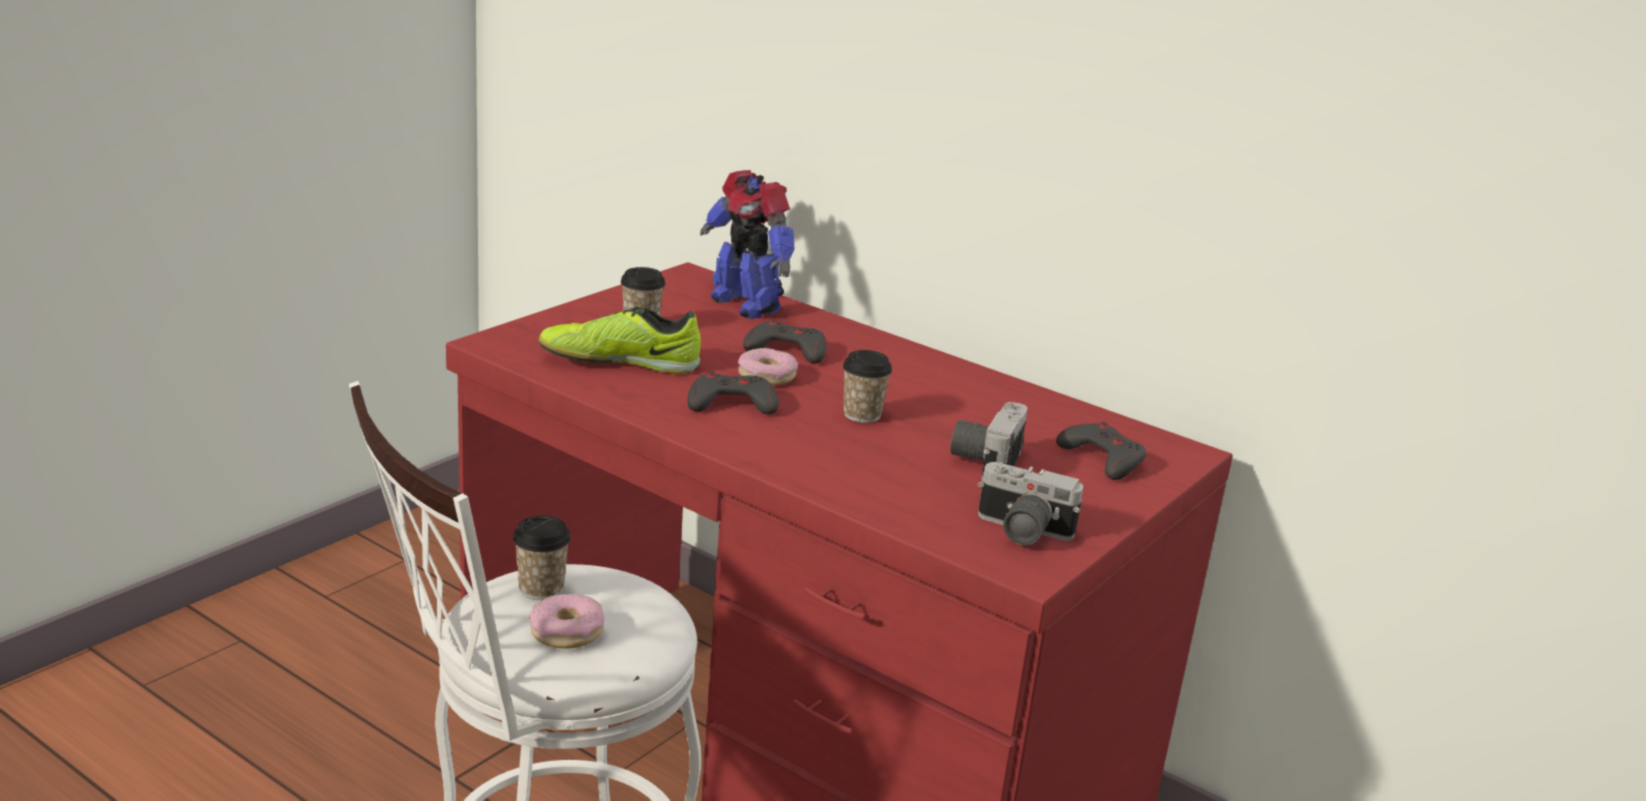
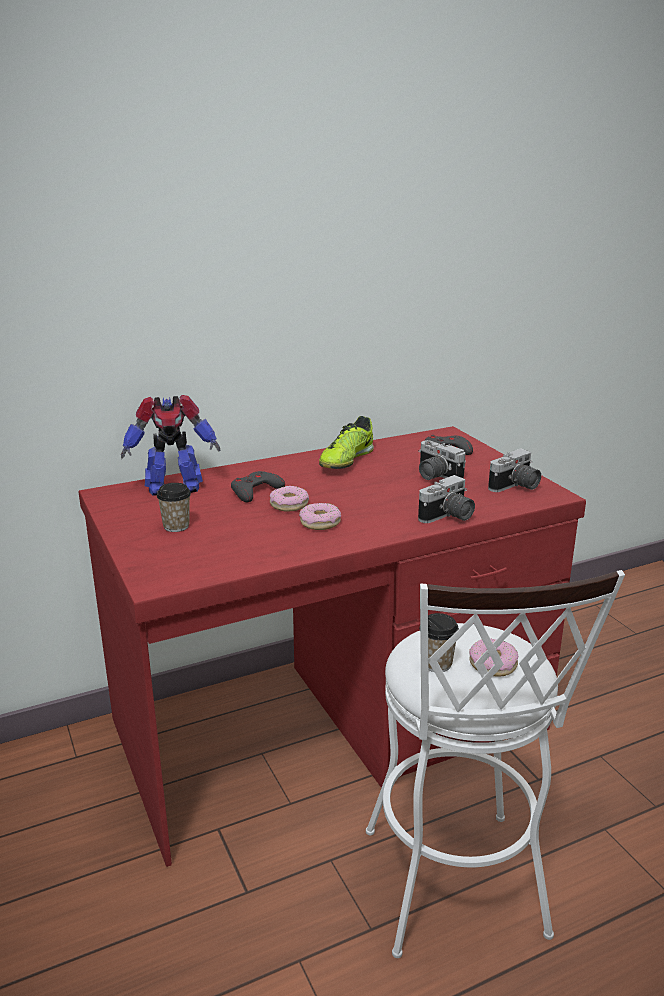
camera: 60 degrees left, 0 degrees up
shoe [539,307,701,374] -> shoe moved to [319,416,374,469]
grey game controller [687,371,779,414] -> donut [299,503,341,530]
cup [843,350,892,423] -> none
none -> camera [418,475,475,523]

